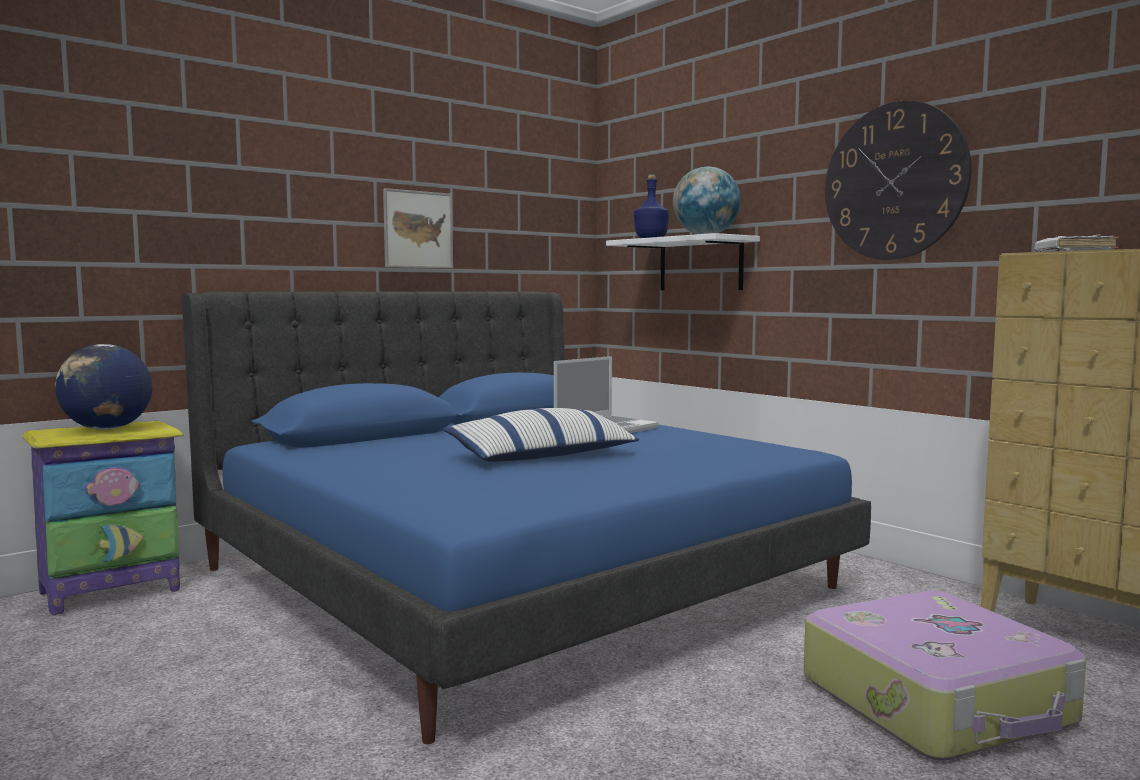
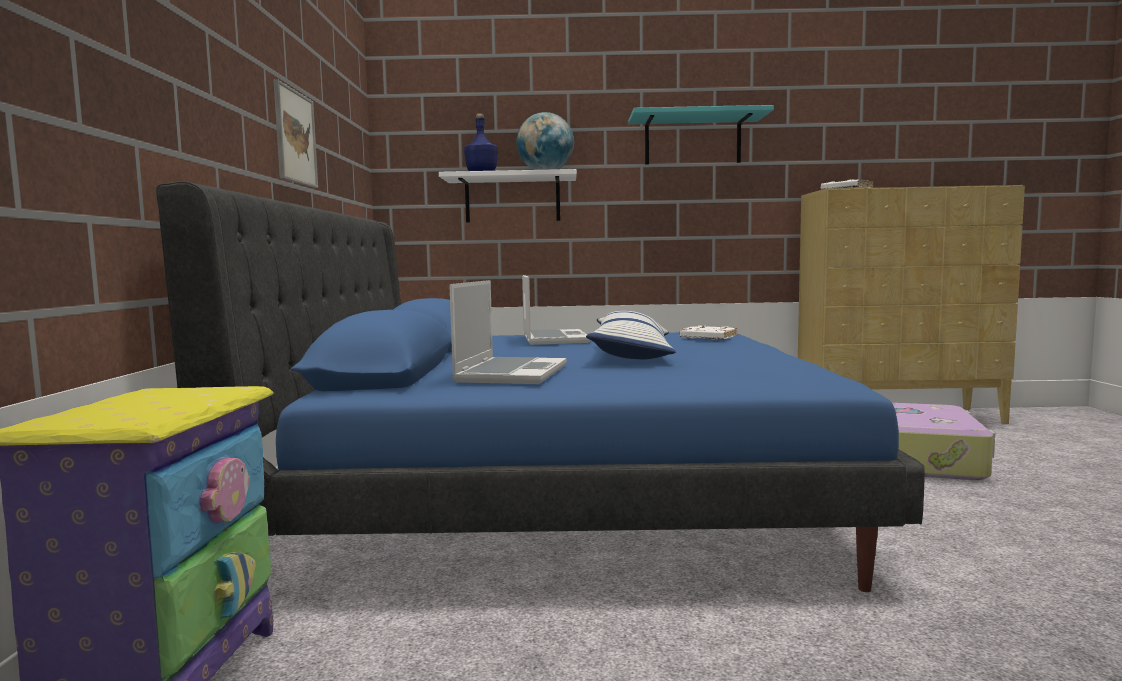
camera: 50 degrees left, 0 degrees up
globe [55,344,152,430] -> none
wall clock [825,100,972,260] -> turquoise shelf [628,105,774,165]
none -> laptop [450,280,567,384]
none -> white book [680,325,737,340]

